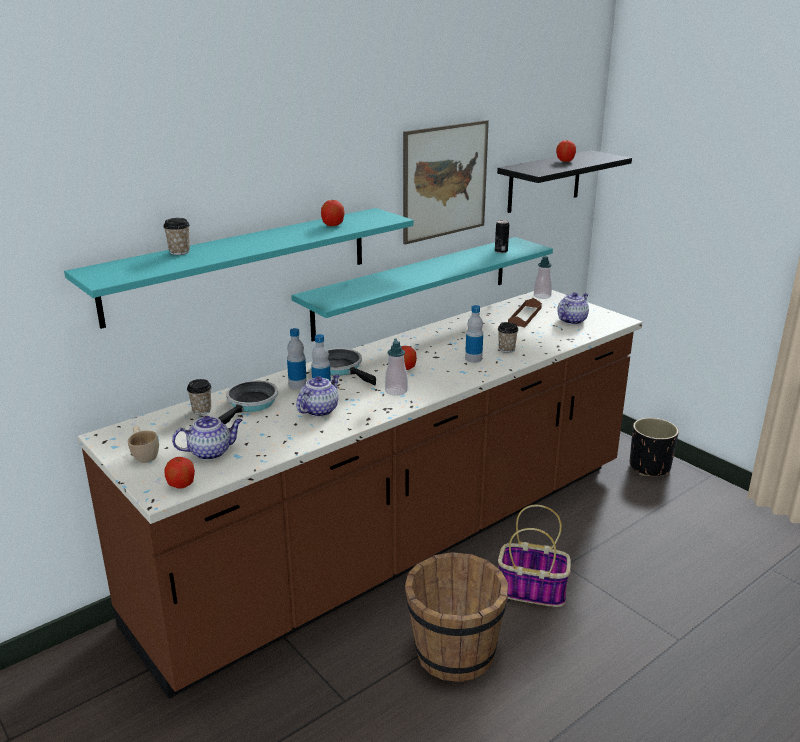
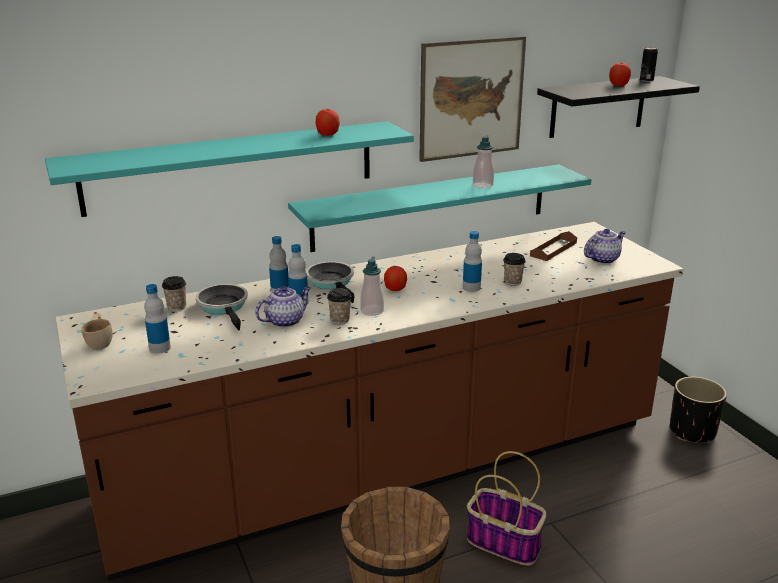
camera: 15 degrees right, 0 degrees up
cup [163,218,190,255] -> cup moved to [327,288,352,324]
apple [165,457,195,488] -> none
teapot [172,416,242,460] -> bottle [144,284,171,354]
frying pan [219,380,278,424] -> frying pan turned 60 degrees counterclockwise [196,284,248,331]
can [495,220,509,253] -> can moved to [640,47,658,82]
soap dispenser [534,256,552,299] -> soap dispenser moved to [473,135,494,188]

